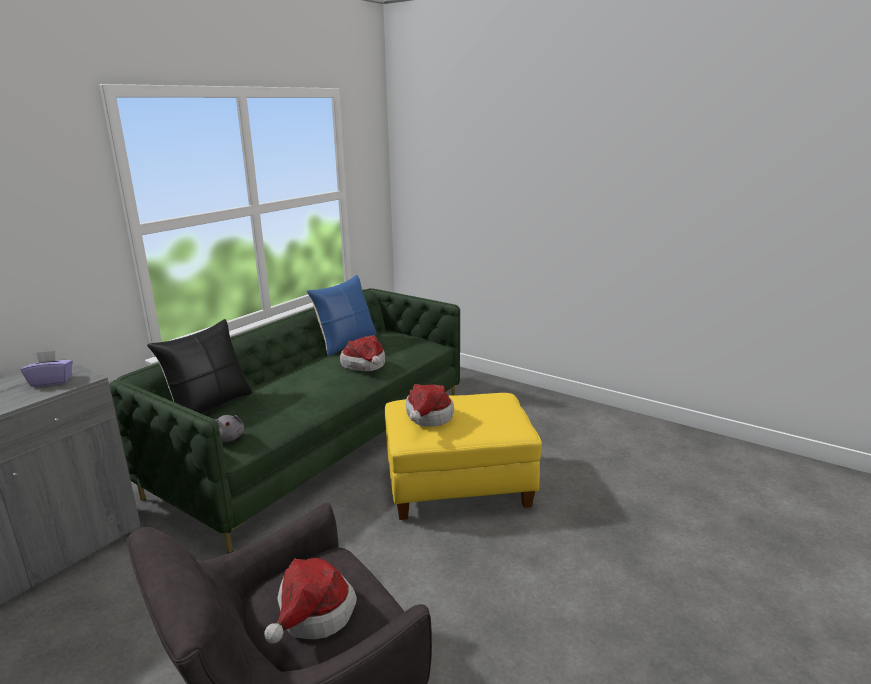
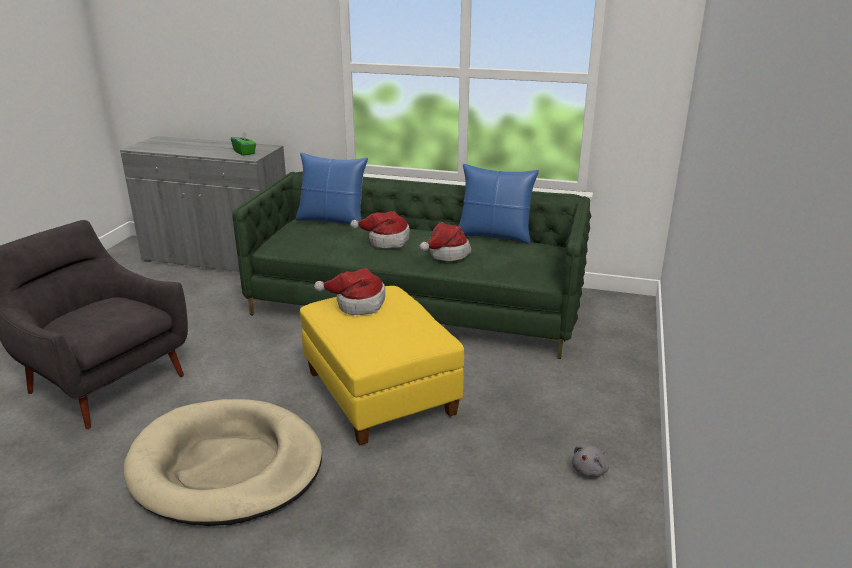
camera: 70 degrees right, 5 degrees up
purple tissue box [21,351,73,387] -> green tissue box [231,131,256,156]
black pillow [147,319,252,414] -> blue pillow [296,152,368,224]
grey plush toy [216,415,244,442] -> grey plush toy moved to [572,445,609,477]
hat [264,558,357,644] -> hat moved to [350,211,410,248]
none -> beige dog bed [124,399,322,526]

